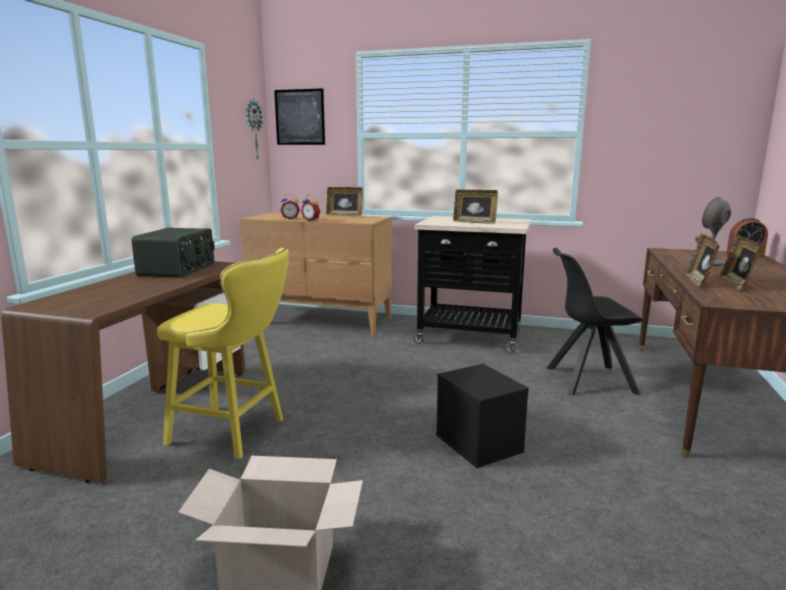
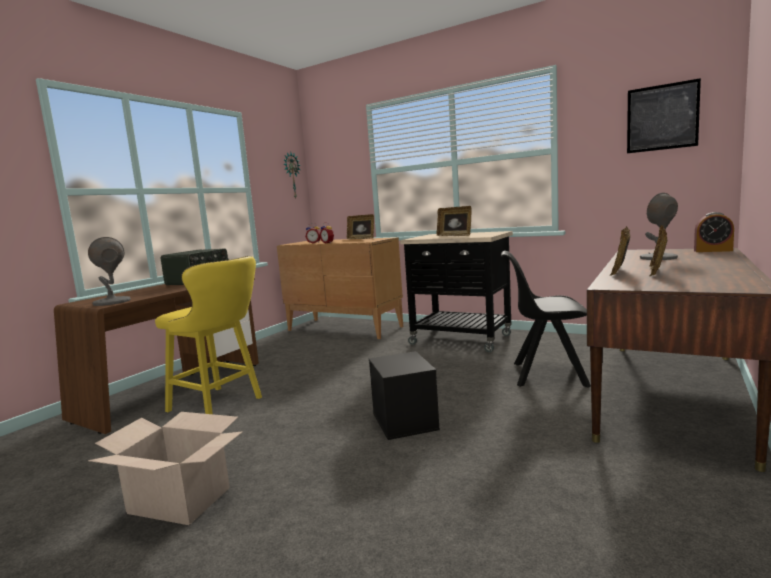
camera: 15 degrees right, 5 degrees down
picture [274,88,325,145] -> picture moved to [627,78,701,153]
none -> grey table lamp [88,237,131,306]

